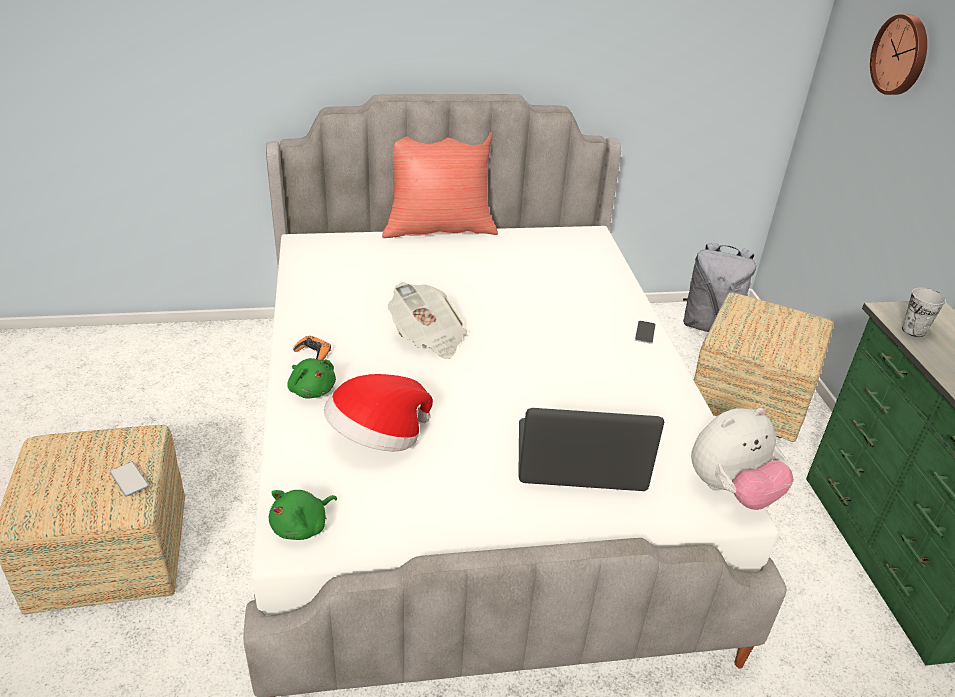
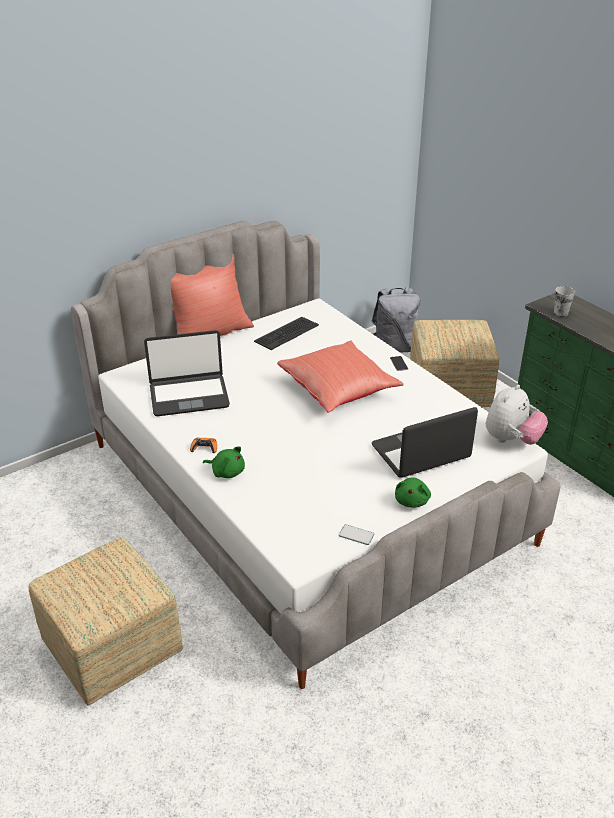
camera: 25 degrees left, 0 degrees up
phone [110,462,149,497] -> phone moved to [339,524,374,545]
green plush toy [269,490,337,540] -> green plush toy moved to [395,477,431,508]
hat [324,374,433,451] -> none
newspaper [388,282,468,359] -> none
wall clock [870,14,927,95] -> none
none -> laptop [144,330,230,416]
none -> keyboard [254,317,319,350]
none -> red pillow [277,340,404,413]

